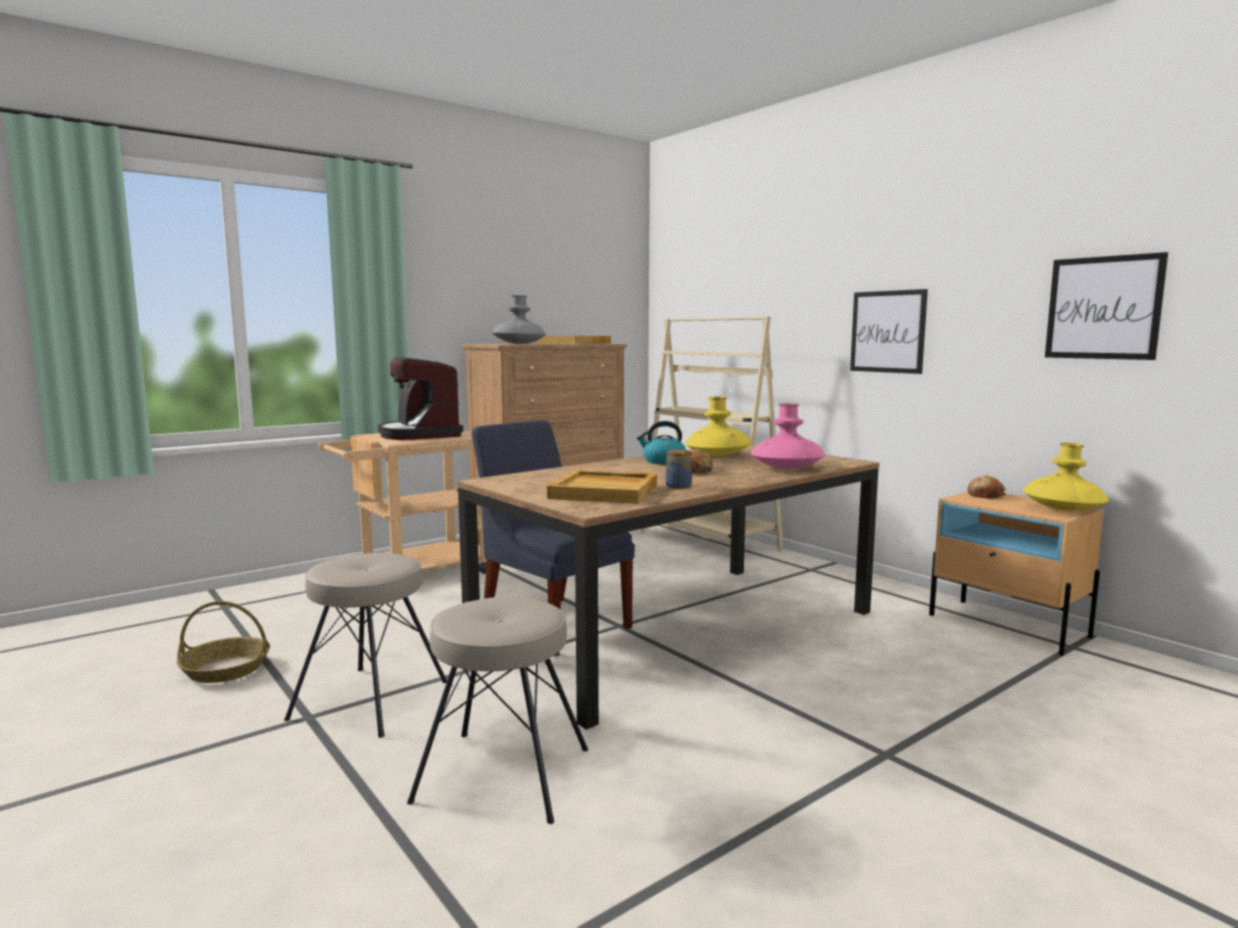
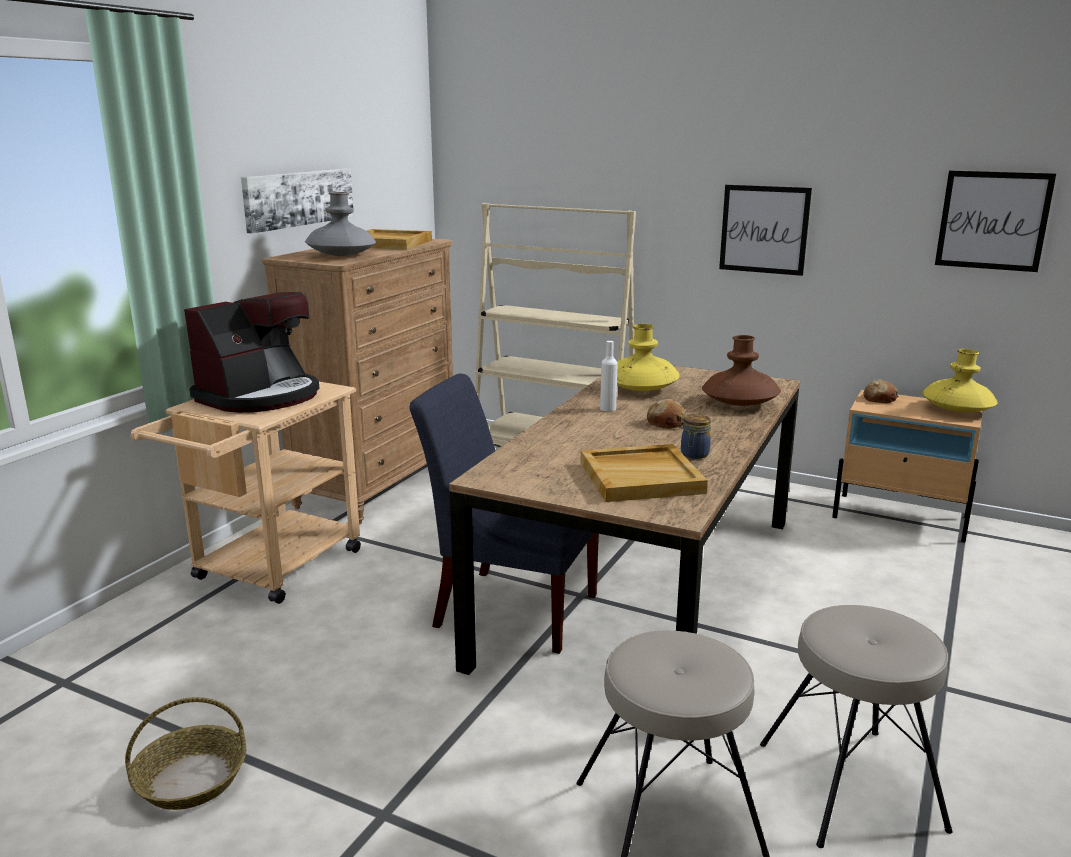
camera: 25 degrees left, 10 degrees up
beige stool [284,553,447,738] -> beige stool moved to [760,605,952,848]
coffee machine [378,357,463,440] -> coffee machine turned 90 degrees counterclockwise [184,292,319,413]
kettle [637,421,686,464] -> white bottle [600,341,618,411]
pink vase [751,403,825,469] -> brown vase [702,335,781,406]
none -> picture [241,168,354,234]

